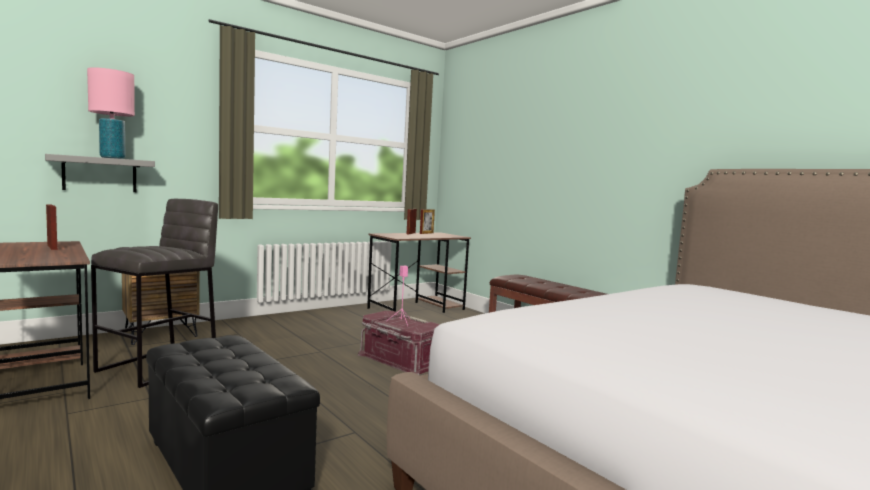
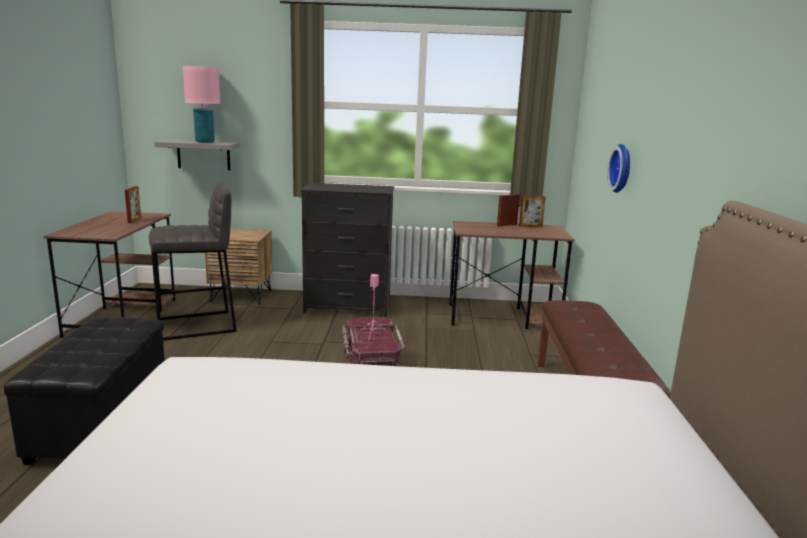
camera: 40 degrees right, 10 degrees up
none -> black dresser [301,183,394,317]
none -> wall clock [607,144,630,193]

